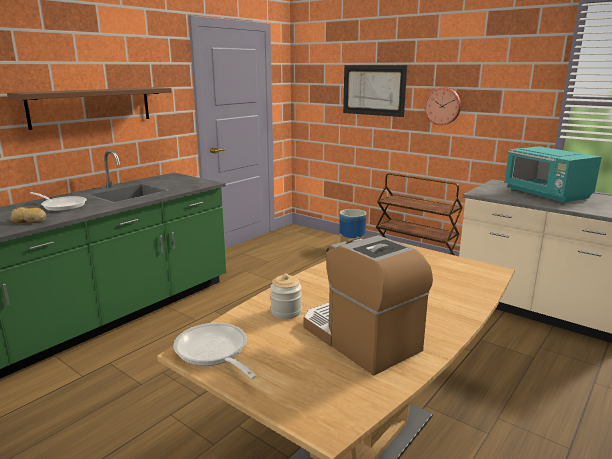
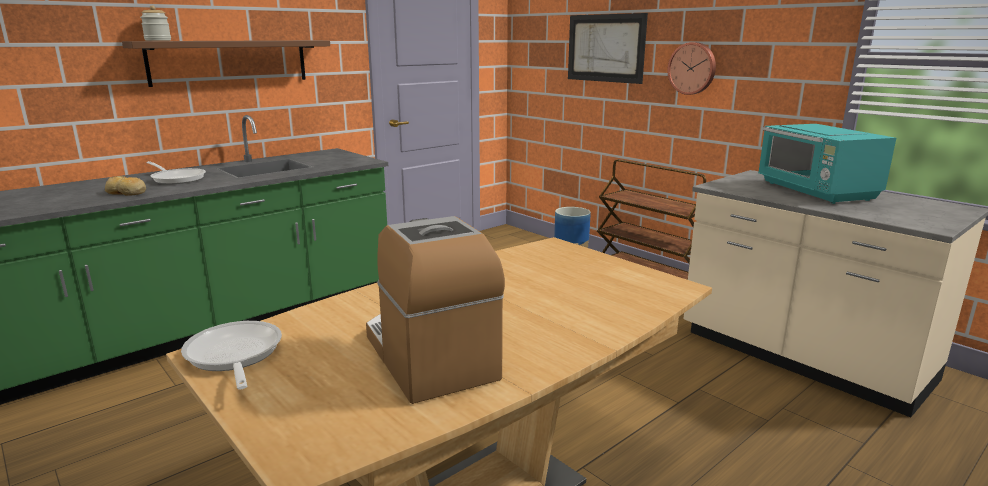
camera: 10 degrees right, 0 degrees up
jar [270,274,302,319] -> jar moved to [140,5,171,41]

